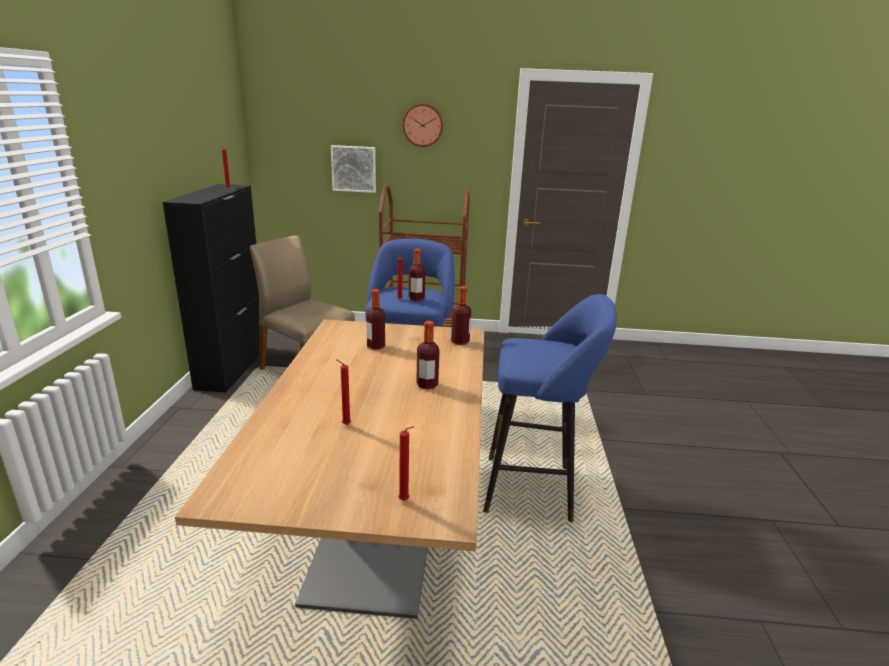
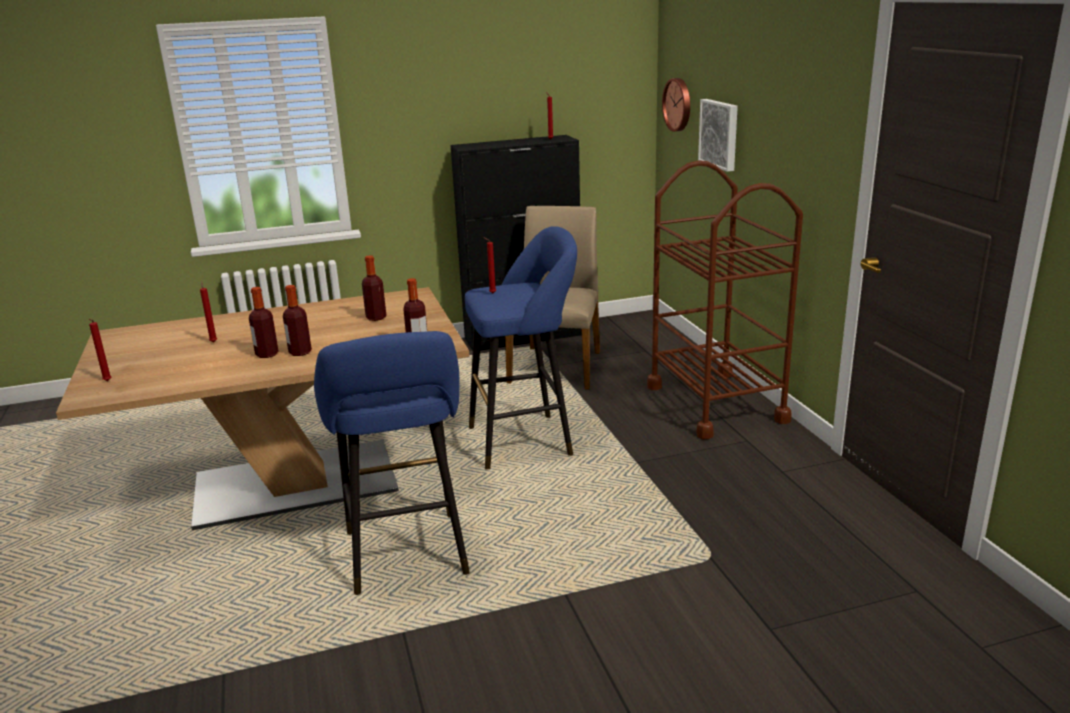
camera: 70 degrees right, 0 degrees up
wall clock [403,104,443,147] -> wall clock moved to [662,78,690,132]
bottle [409,249,425,301] -> bottle moved to [249,287,278,358]

